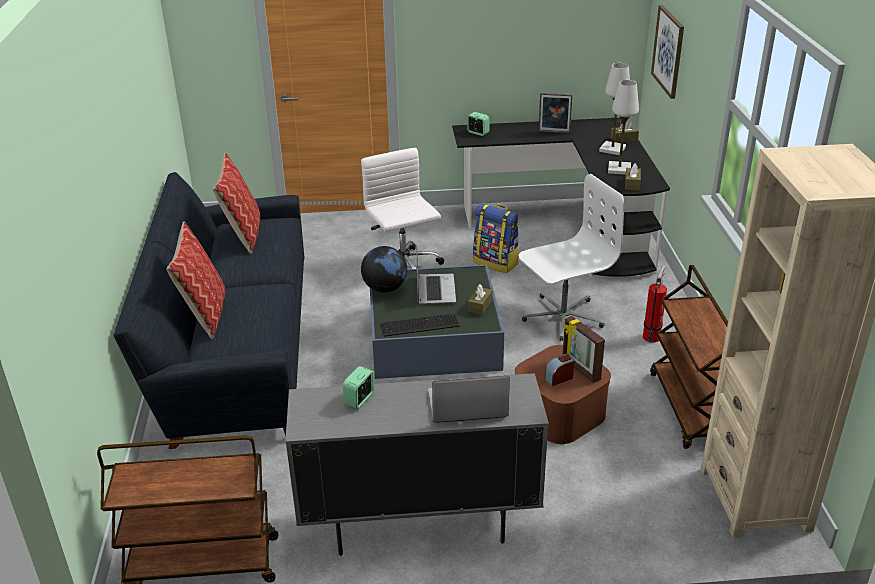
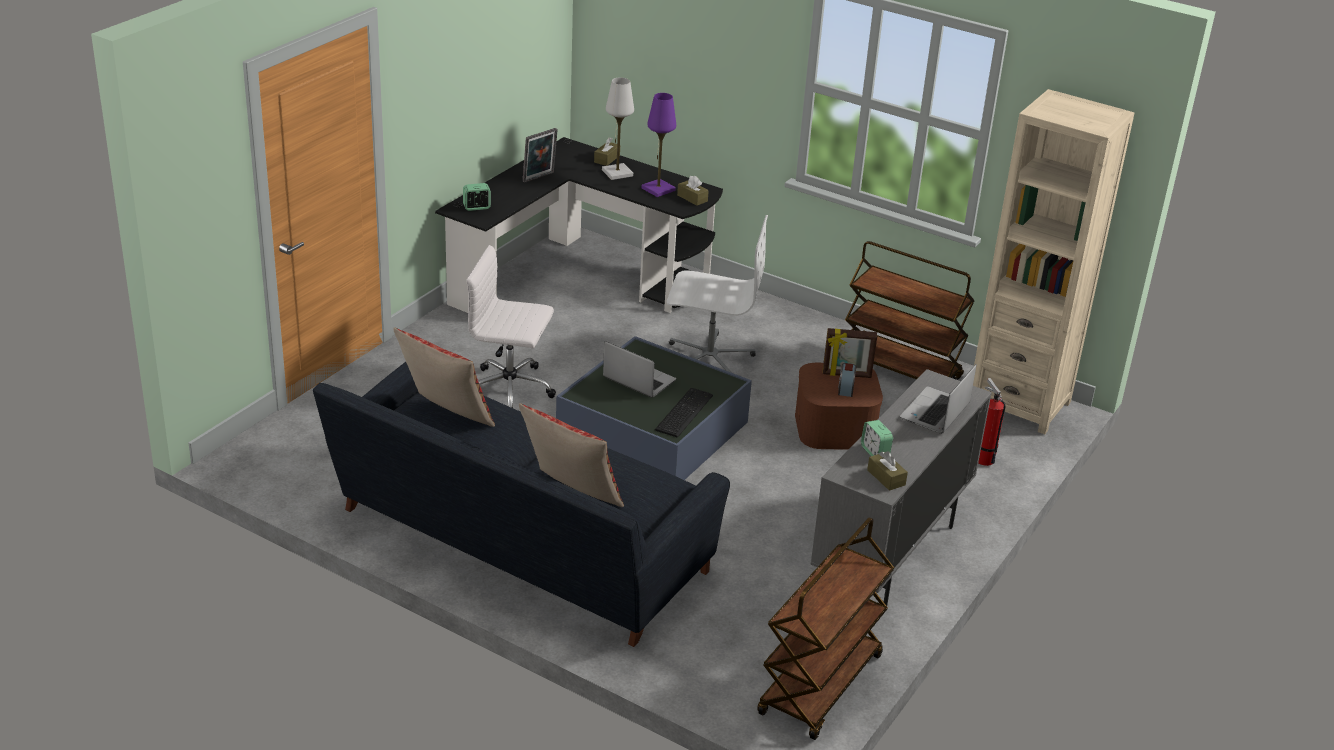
camera: 55 degrees left, 0 degrees up
globe [361,246,407,293] -> none
brown tissue box [468,284,493,315] -> brown tissue box moved to [867,451,908,491]
backpack [473,203,519,273] -> none
white office chair [518,174,624,341] -> white office chair turned 90 degrees clockwise [667,215,768,373]
white table lamp [608,80,639,175] -> purple table lamp [642,93,676,197]
fire extinguisher [643,265,667,343] -> fire extinguisher moved to [978,378,1006,466]
picture [651,5,684,99] -> none

